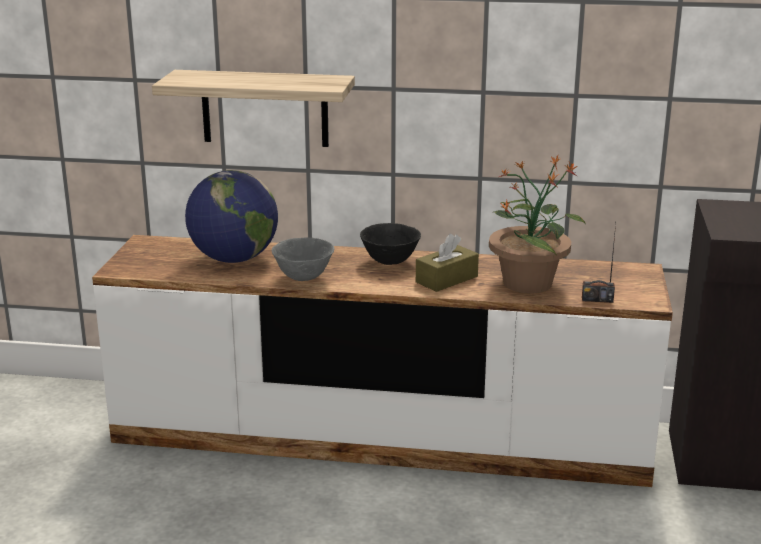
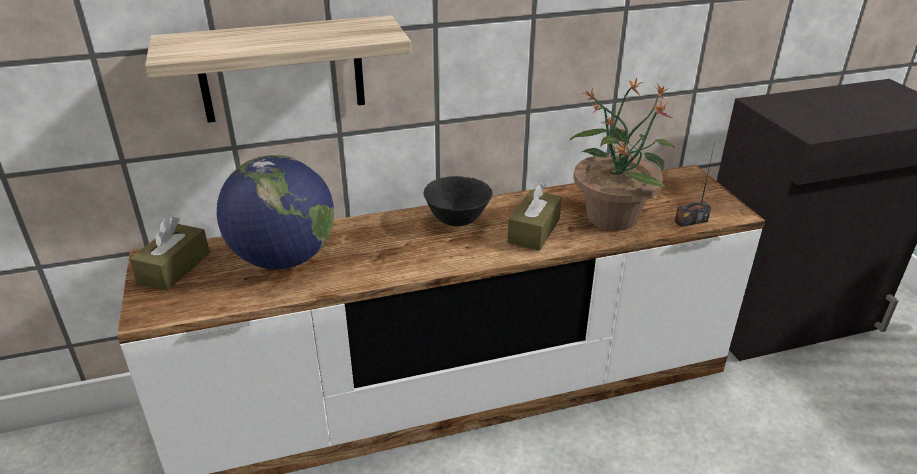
camera: 25 degrees left, 10 degrees up
grey bowl [272,237,335,281] -> none
none -> brown tissue box [130,216,210,291]

